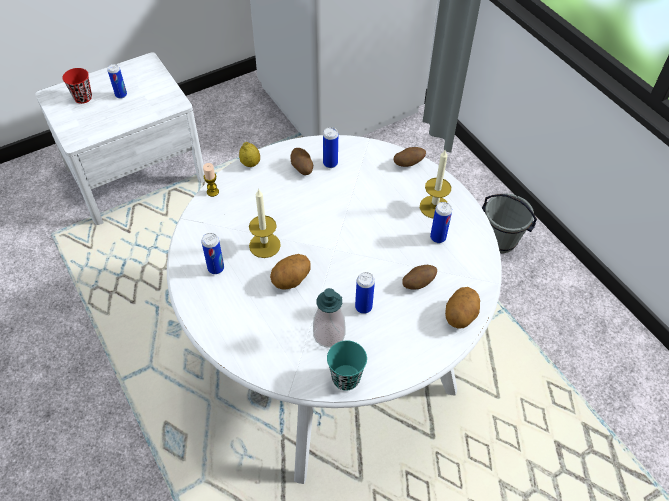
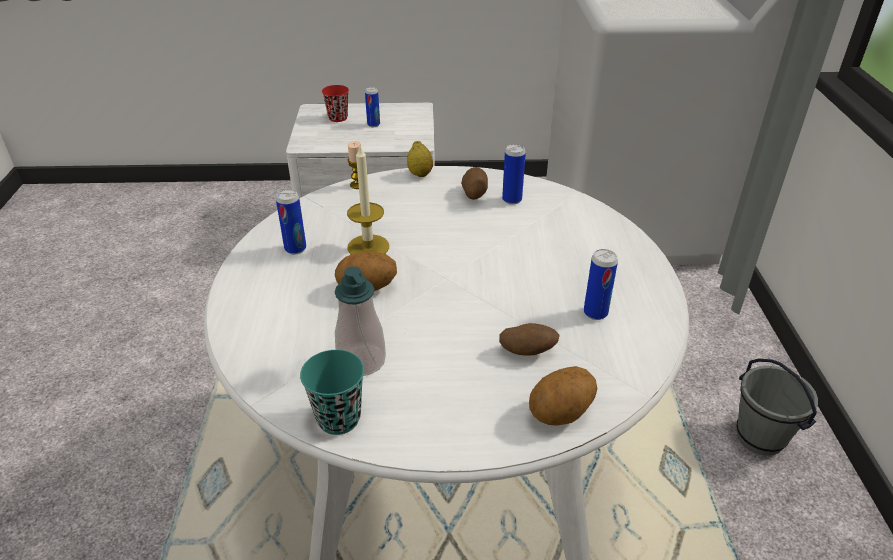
camera: 30 degrees right, 15 degrees down
can [355,272,375,314] -> none
potato [394,147,426,167] -> none
candle [420,150,451,218] -> none

